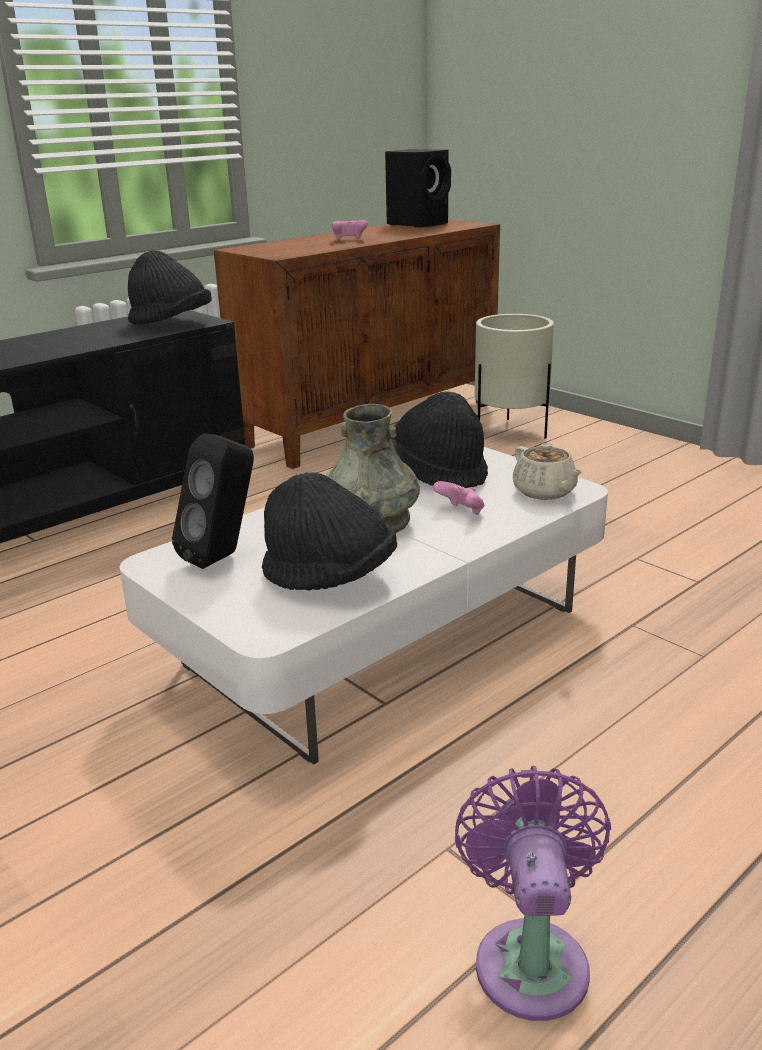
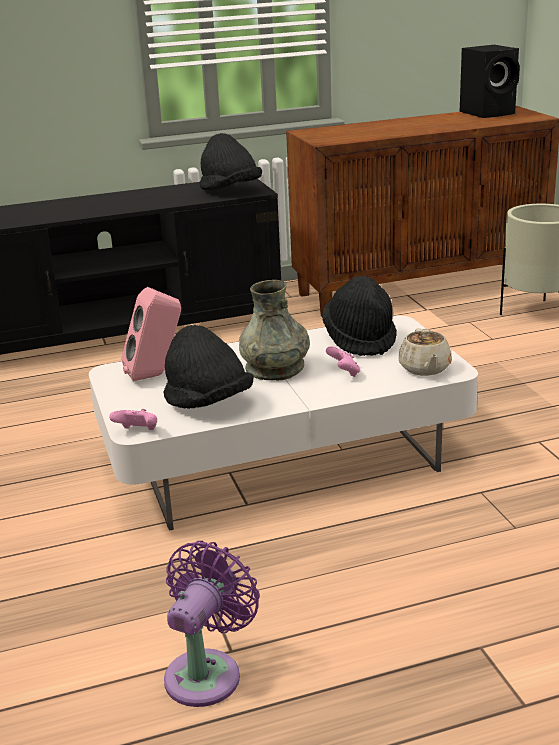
camera: 25 degrees right, 0 degrees up
black speaker [172,433,254,569] -> pink speaker [121,287,181,381]
pink game controller [332,220,367,240] -> pink game controller moved to [109,409,157,430]

